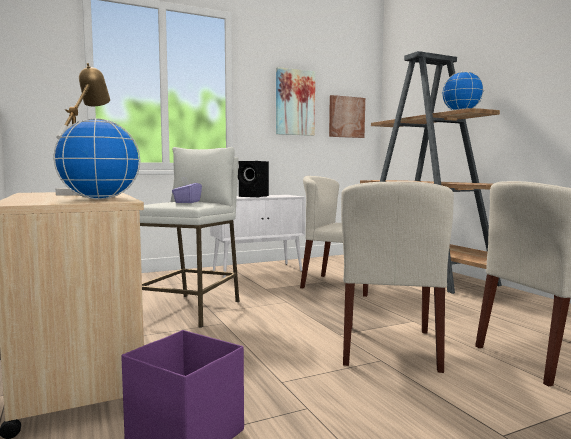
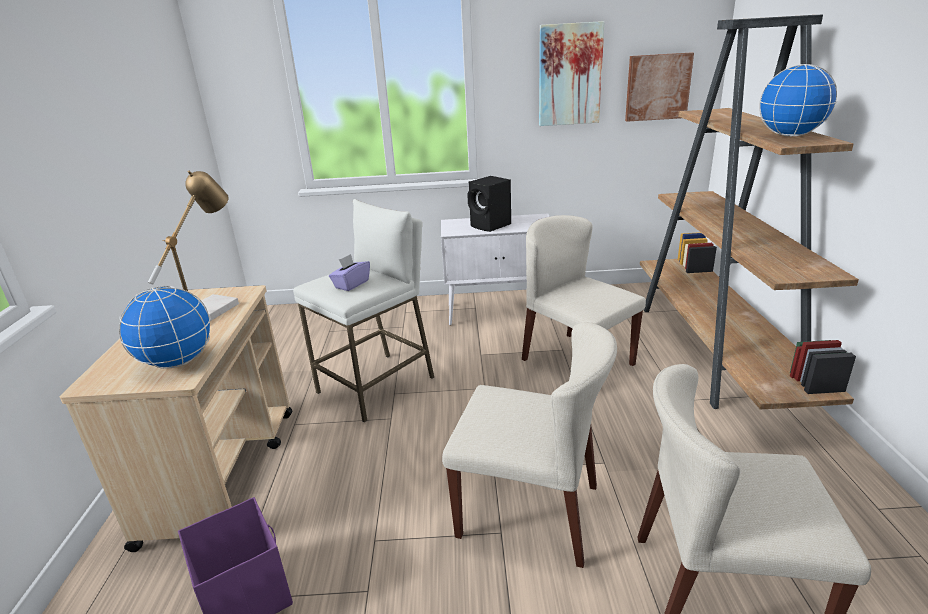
camera: 25 degrees right, 20 degrees up
beige chair [341,181,454,373] -> beige chair turned 105 degrees counterclockwise [442,322,617,568]

